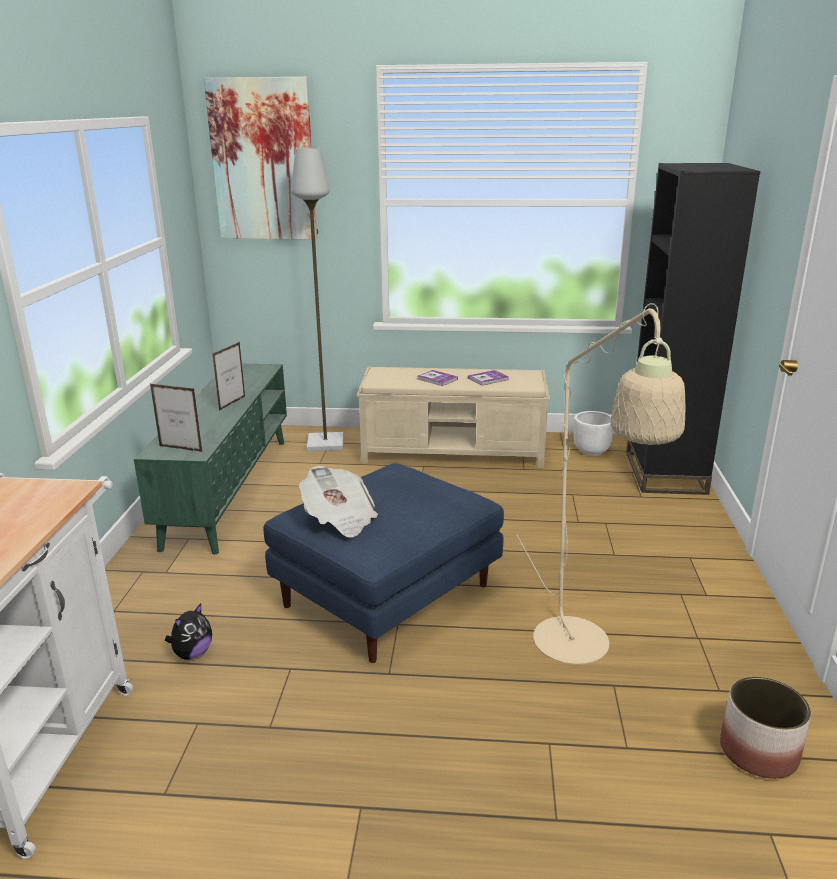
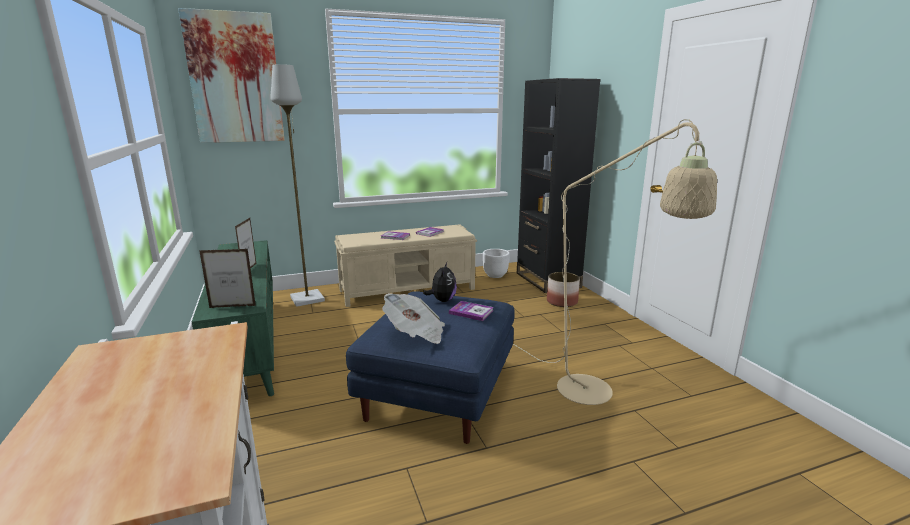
camera: 25 degrees left, 5 degrees down
plush toy [165,603,212,660] -> plush toy moved to [423,262,457,302]
planter [720,677,811,779] -> planter moved to [547,272,580,307]
none -> book [449,301,493,321]

